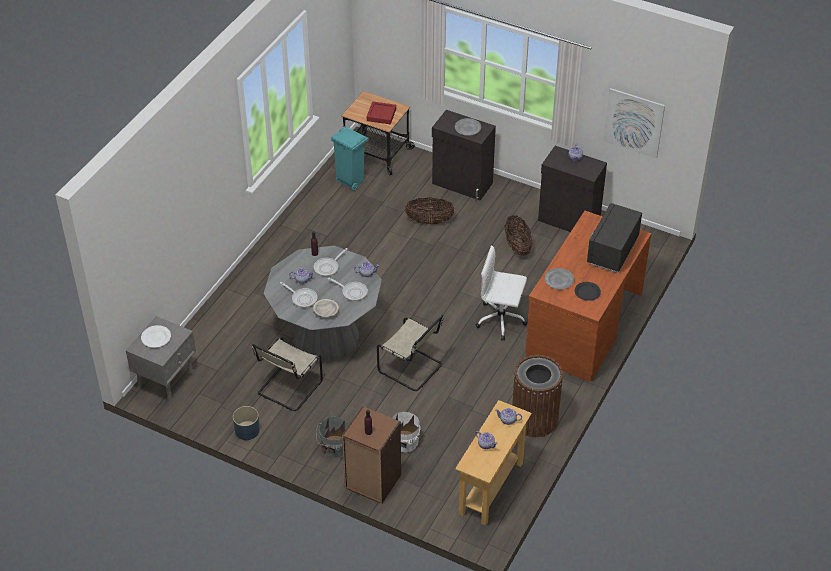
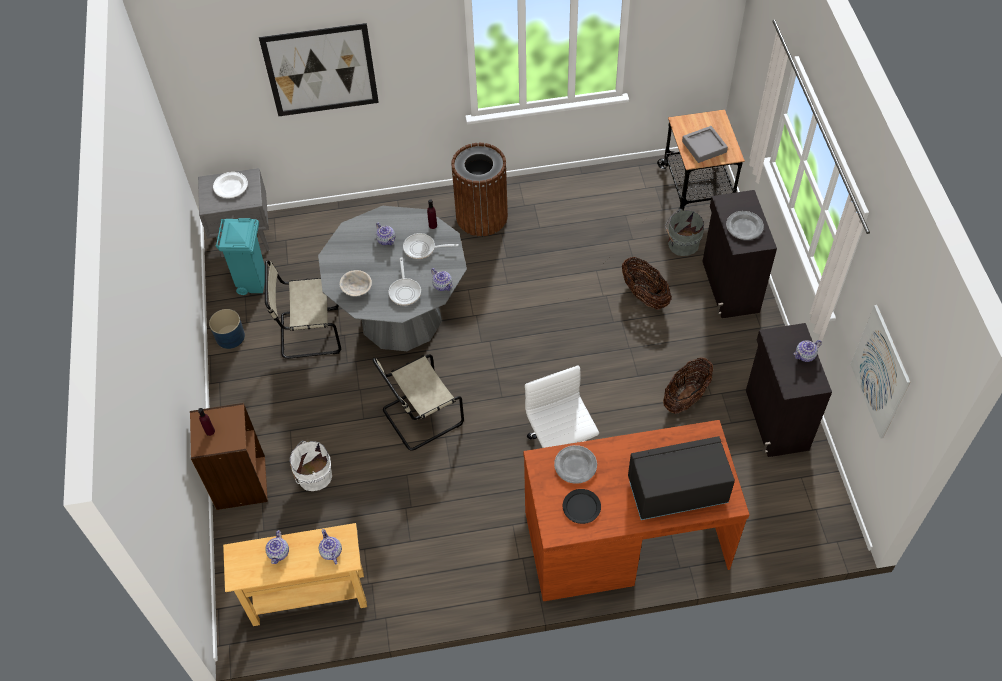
camera: 55 degrees right, 10 degrees up
frying pan [280,282,317,308] -> none
grey bucket [316,416,349,458] -> grey bucket moved to [665,209,704,256]
turquoise trash can [331,126,369,191] -> turquoise trash can moved to [215,218,265,295]
red tray [367,102,396,124] -> grey tray [682,126,728,163]
beige chair [377,315,444,391] -> beige chair turned 60 degrees clockwise [372,355,464,451]
brown trash can [512,355,563,437] -> brown trash can moved to [451,143,508,236]
none -> picture [259,23,379,116]

